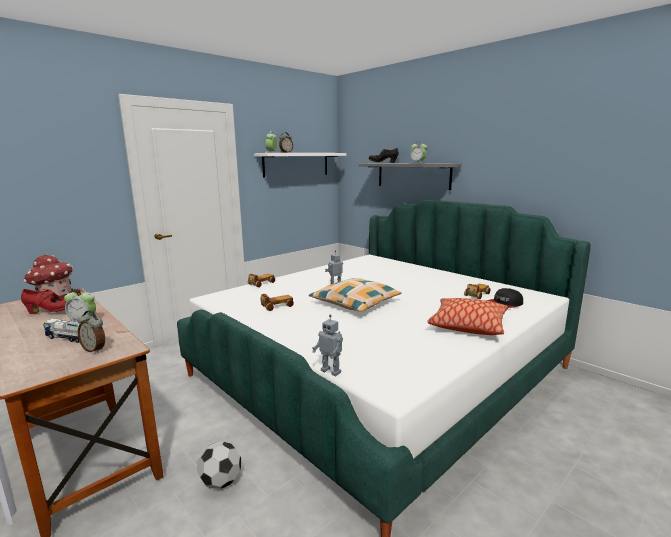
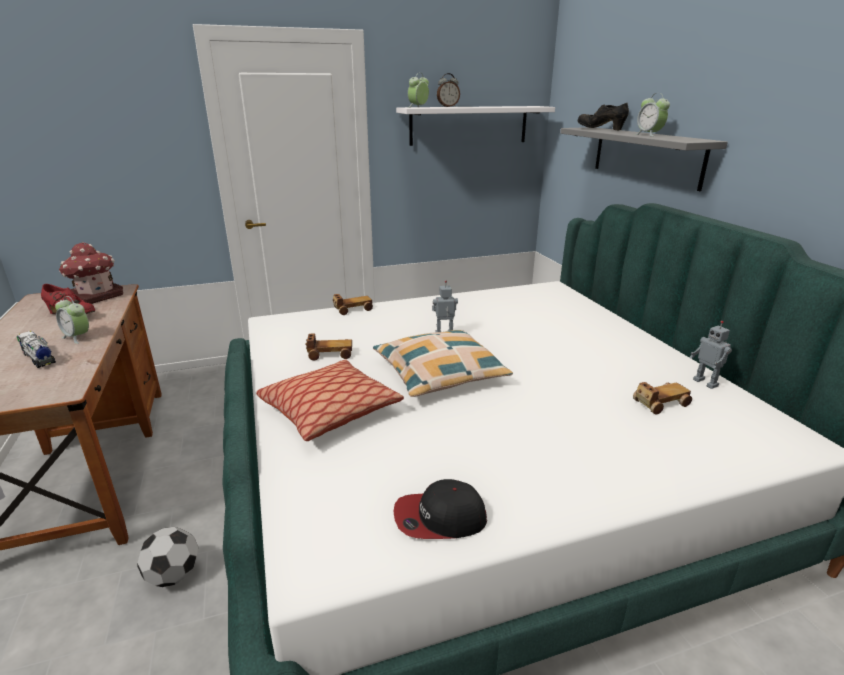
camera: 25 degrees right, 10 degrees up
alarm clock [78,310,105,353] -> none
toy robot [312,315,343,376] -> toy robot moved to [689,321,732,389]
pillow [427,298,508,335] -> pillow moved to [256,359,404,441]
cap [486,288,523,308] -> cap moved to [394,479,487,539]

